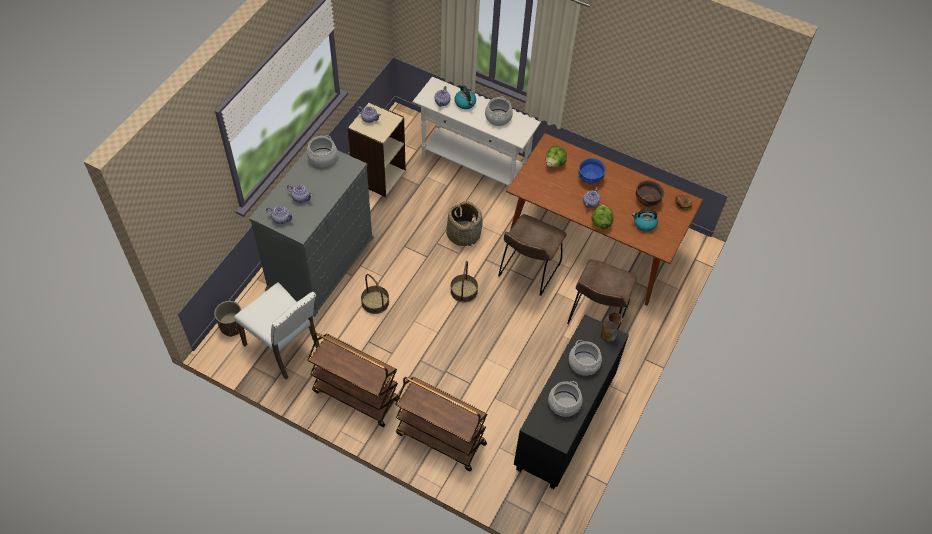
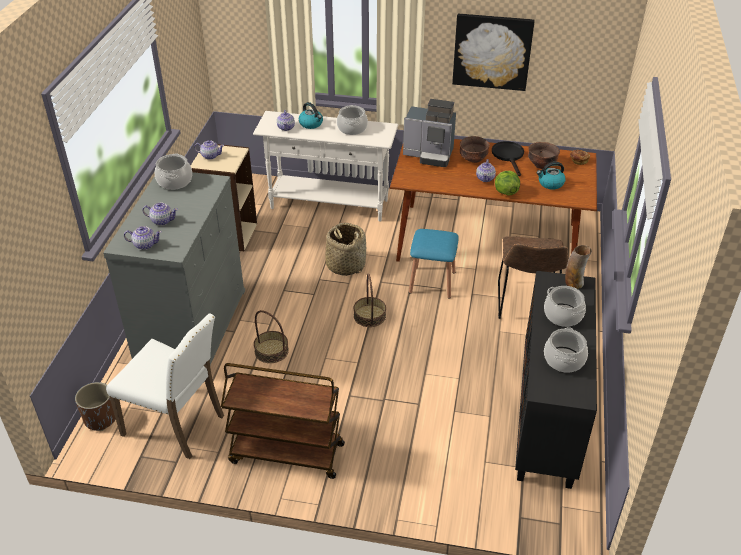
camera: 15 degrees left, 15 degrees down
brown cart [395,376,487,471] -> none
brown chair [498,214,567,296] -> blue stool [409,229,459,299]
lettuce [546,146,567,167] -> coffee machine [403,99,456,167]
blue bowl [578,158,606,184] -> brown bowl [460,136,490,163]
none -> picture [452,14,535,91]
none -> black frying pan [492,141,524,176]

